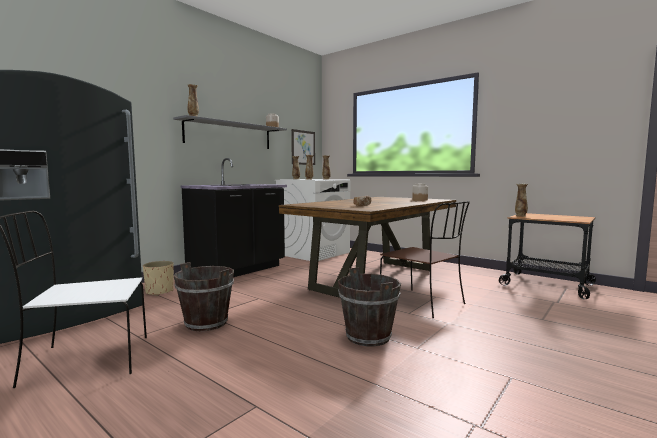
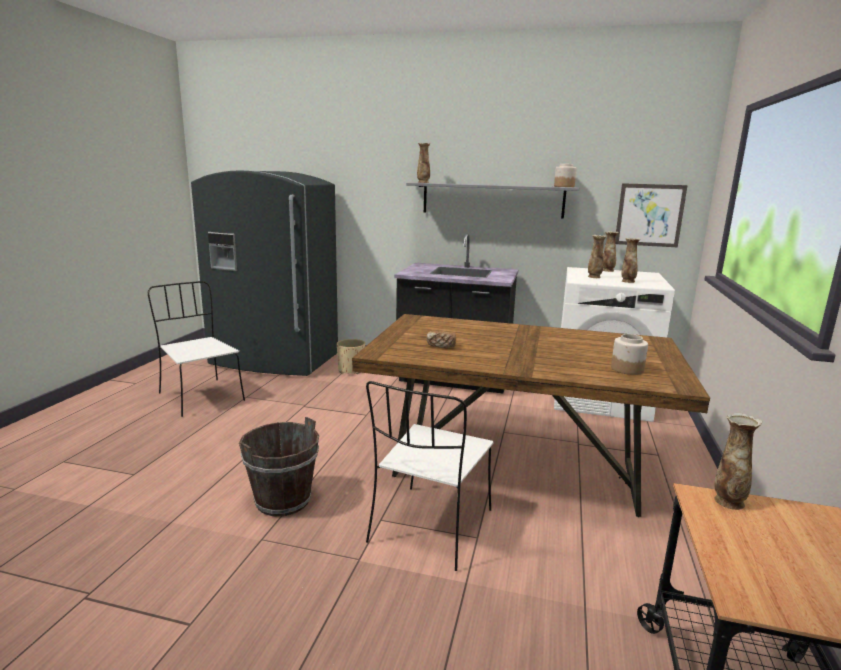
camera: 65 degrees right, 10 degrees up
brown bucket [174,262,234,331] -> none
brown chair [380,201,470,318] -> white chair [366,381,494,571]

